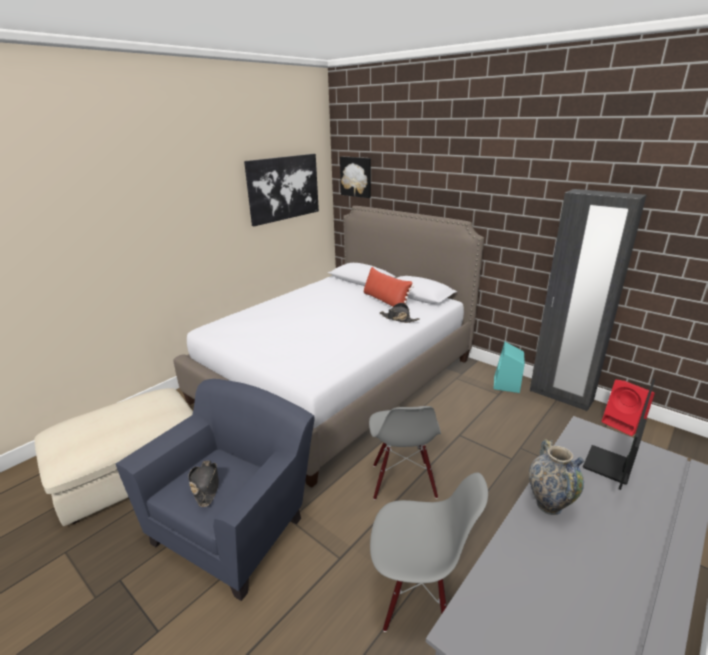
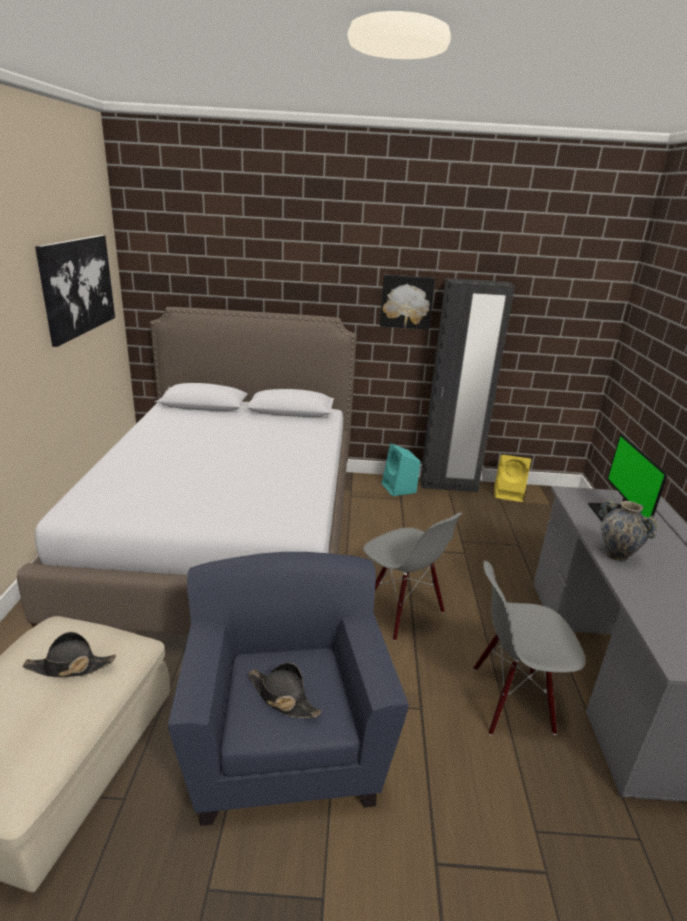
camera: 40 degrees left, 0 degrees up
picture [340,156,371,198] -> picture moved to [380,275,435,330]
red pillow [363,267,414,307] -> none
grey chair [370,472,488,632] -> grey chair turned 150 degrees counterclockwise [473,561,585,735]
black hat [380,303,420,323] -> black hat moved to [22,632,116,677]
red speaker [602,380,655,436] -> yellow speaker [495,455,531,502]

